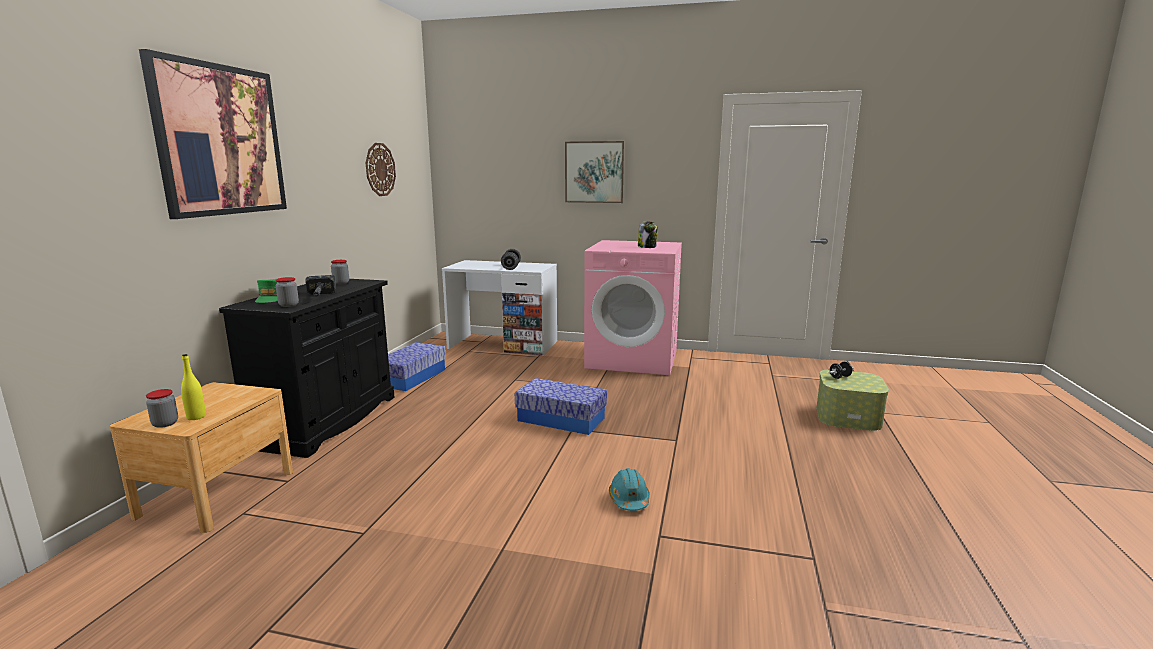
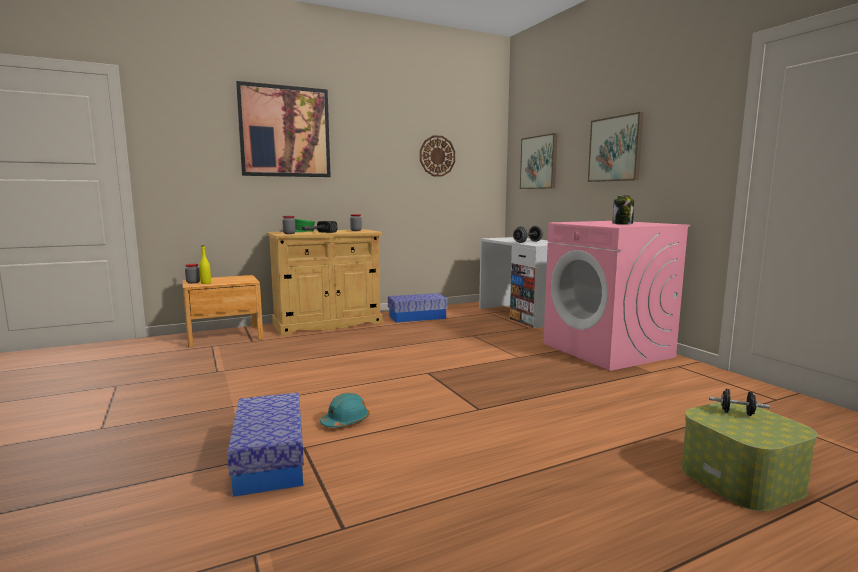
camera: 50 degrees right, 5 degrees down
black cabinet [219,279,395,458] -> beige cabinet [267,229,382,336]
storage box [515,378,607,435] -> storage box moved to [227,393,304,497]
none -> picture [520,133,557,189]

